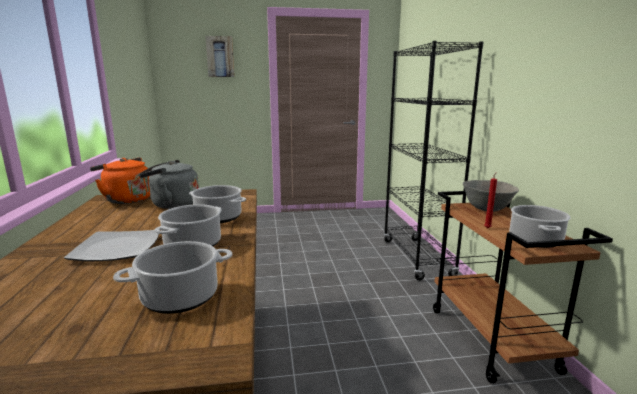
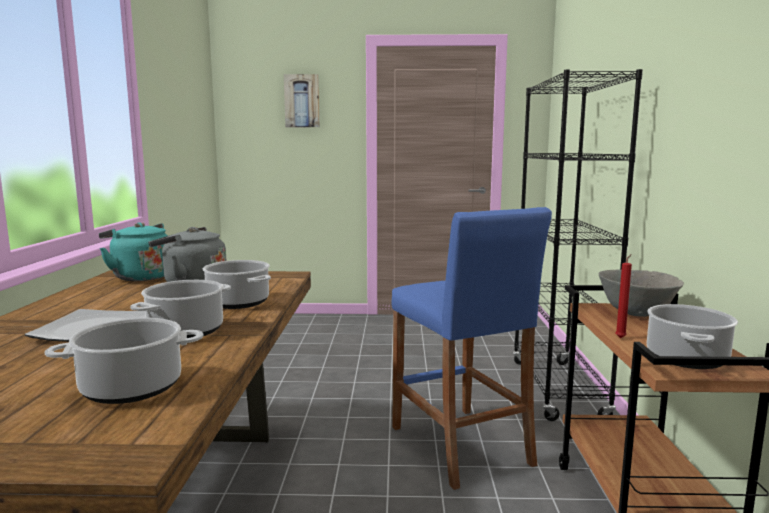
camera: 10 degrees right, 5 degrees down
orange kettle [90,157,150,204] -> turquoise kettle [99,222,168,281]
none -> blue stool [391,207,552,490]

